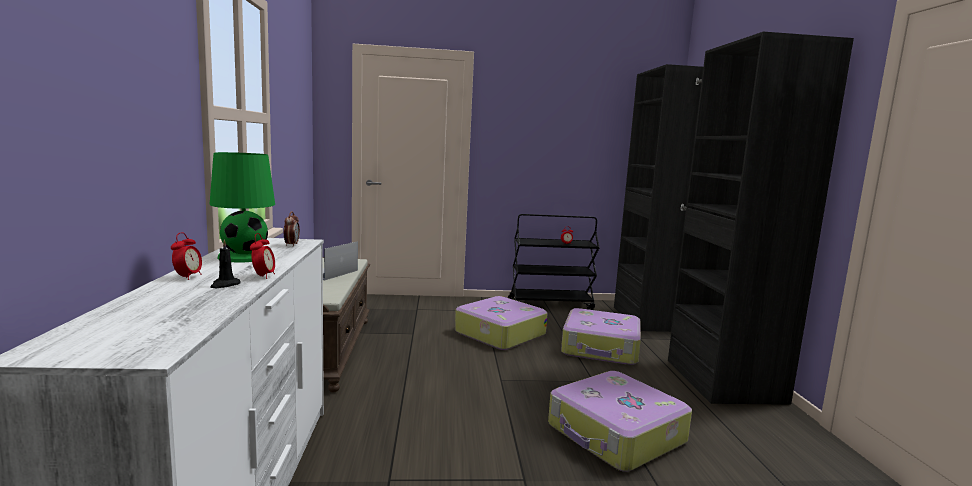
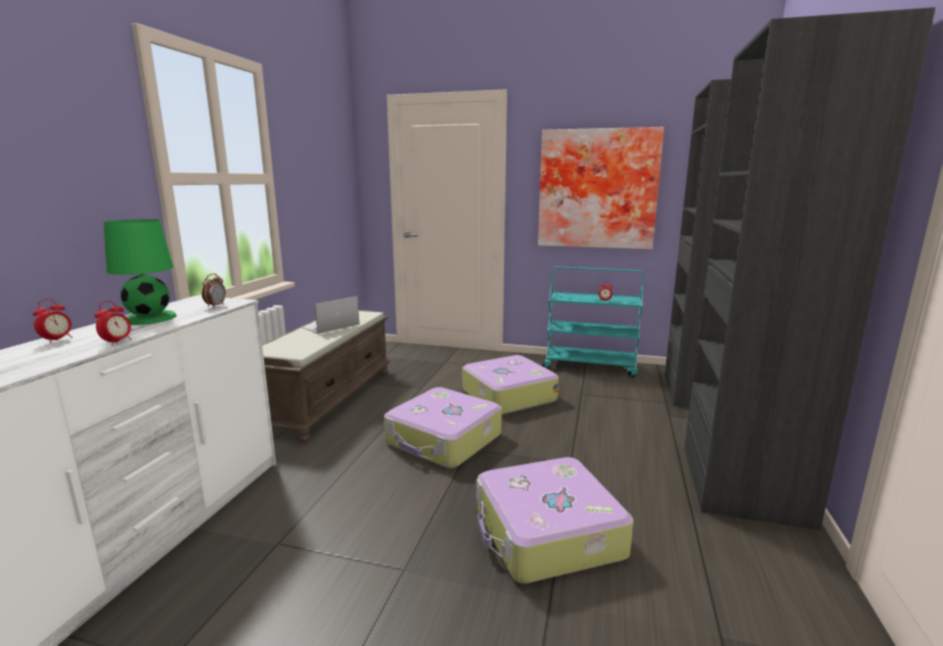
camera: 20 degrees right, 5 degrees up
black candle [210,239,241,288] -> none
black cart [508,214,600,310] -> turquoise cart [543,267,644,377]
suitcase [561,308,641,365] -> suitcase moved to [384,387,502,468]
none -> picture [538,127,664,249]

